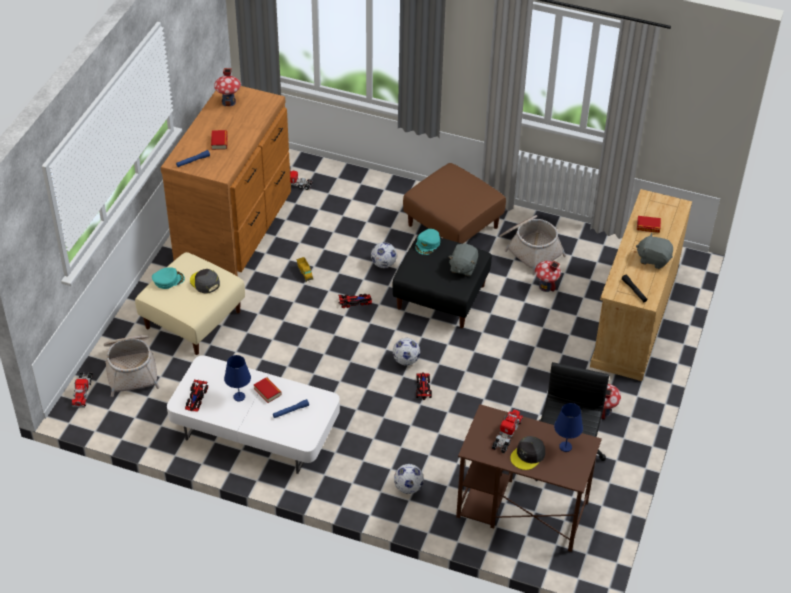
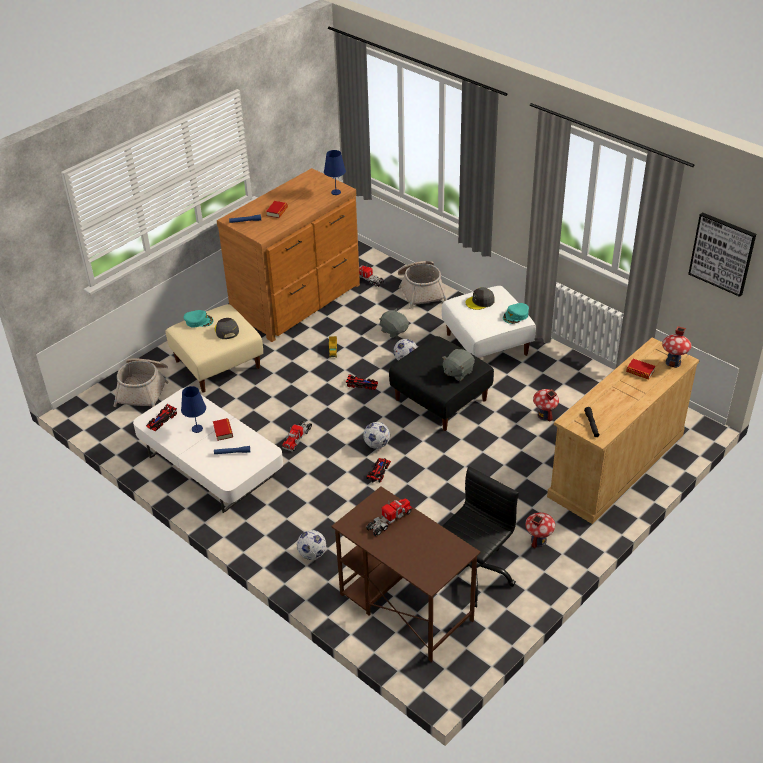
camera: 25 degrees right, 5 degrees down
toy truck [72,372,93,408] -> toy truck moved to [282,421,312,452]
toy house [214,68,241,106] -> toy house moved to [662,326,692,368]
brown ottoman [403,163,506,244] -> white ottoman [442,286,536,358]
turquoise cap [415,229,440,255] -> turquoise cap moved to [503,303,529,324]
basket [499,215,566,275] -> basket moved to [398,261,447,309]
grey cap [510,436,545,470] -> grey cap moved to [465,287,494,310]
blue table lamp [554,403,583,452] -> blue table lamp moved to [324,150,346,195]
grey plush toy [636,233,673,269] -> grey plush toy moved to [379,308,409,338]
none -> picture [688,212,756,297]

